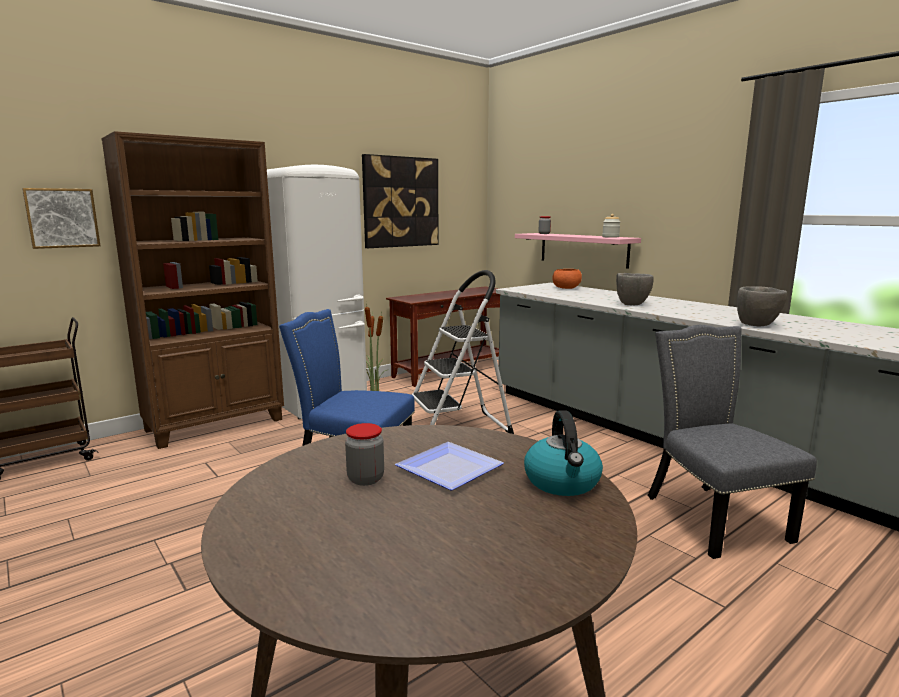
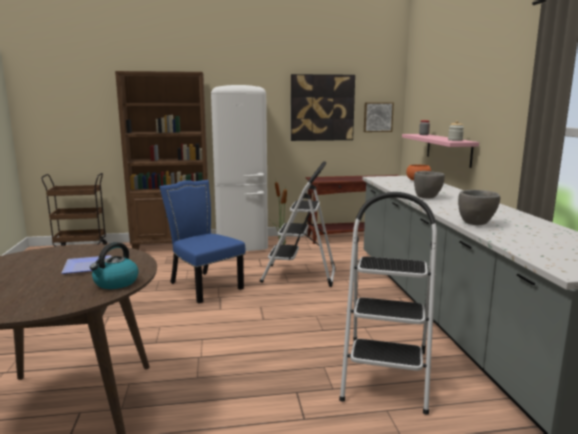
camera: 30 degrees right, 0 degrees up
picture [22,188,100,249] -> picture moved to [364,102,394,132]
jar [345,423,384,486] -> none
grey chair [647,325,817,559] -> step ladder [339,192,437,415]

